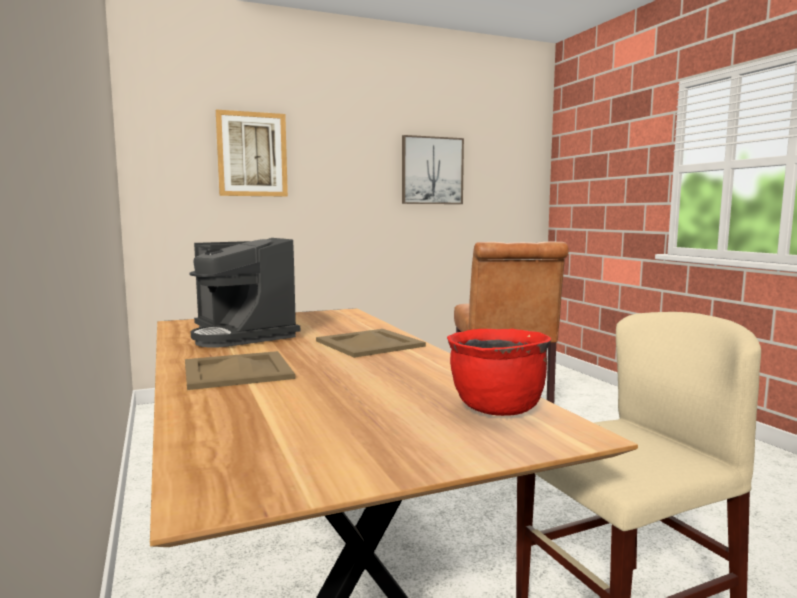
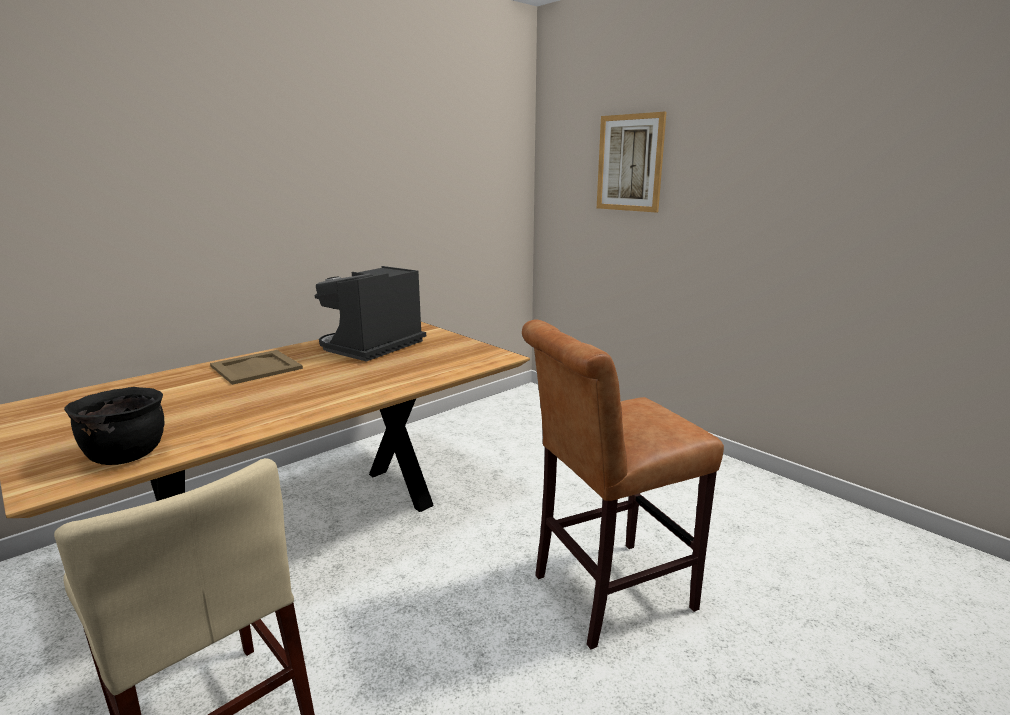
camera: 70 degrees right, 10 degrees up
beige tray [316,329,426,358] -> none
picture [402,135,464,204] -> none
red cooking pot [447,329,551,416] -> black cooking pot [64,387,164,465]

